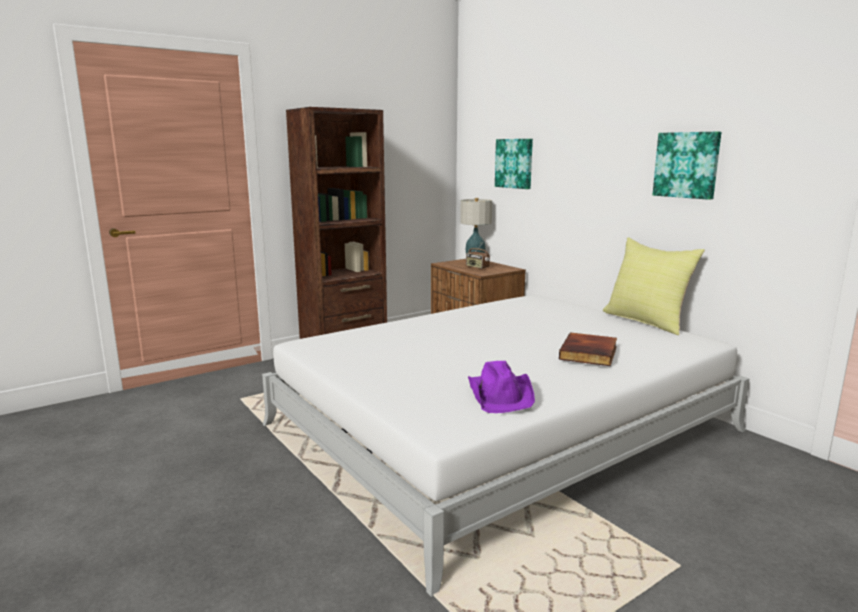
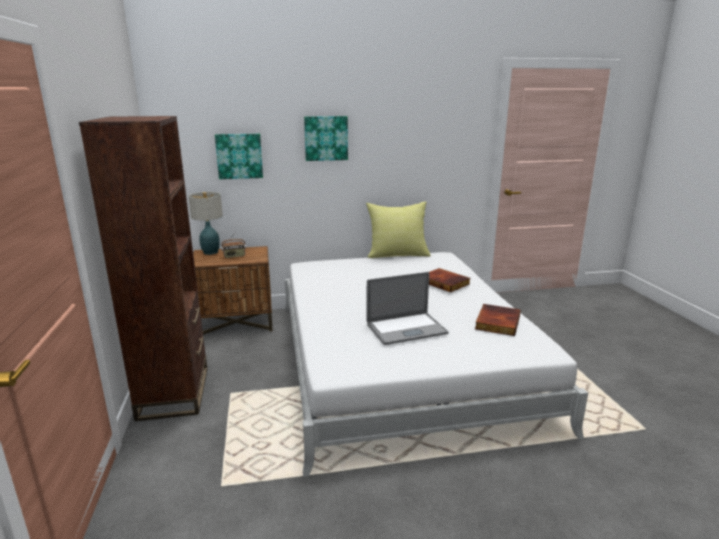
camera: 65 degrees left, 5 degrees up
purple hat [468,361,535,413] -> book [475,304,521,336]
picture [653,131,721,200] -> picture moved to [304,116,348,161]
none -> laptop [366,272,449,345]

